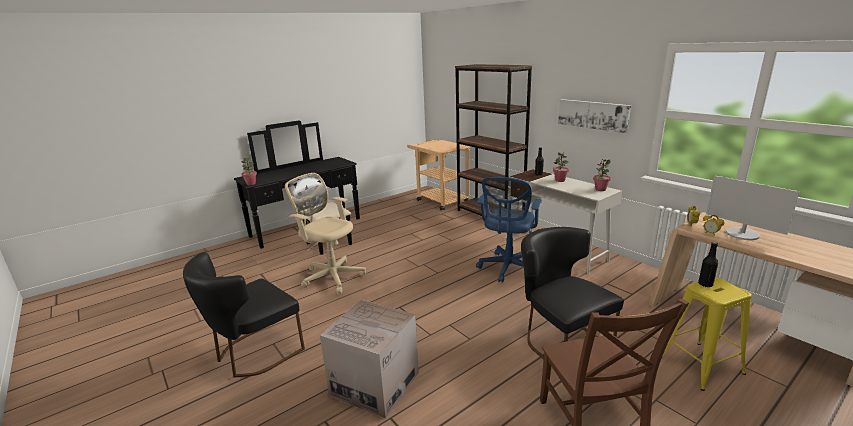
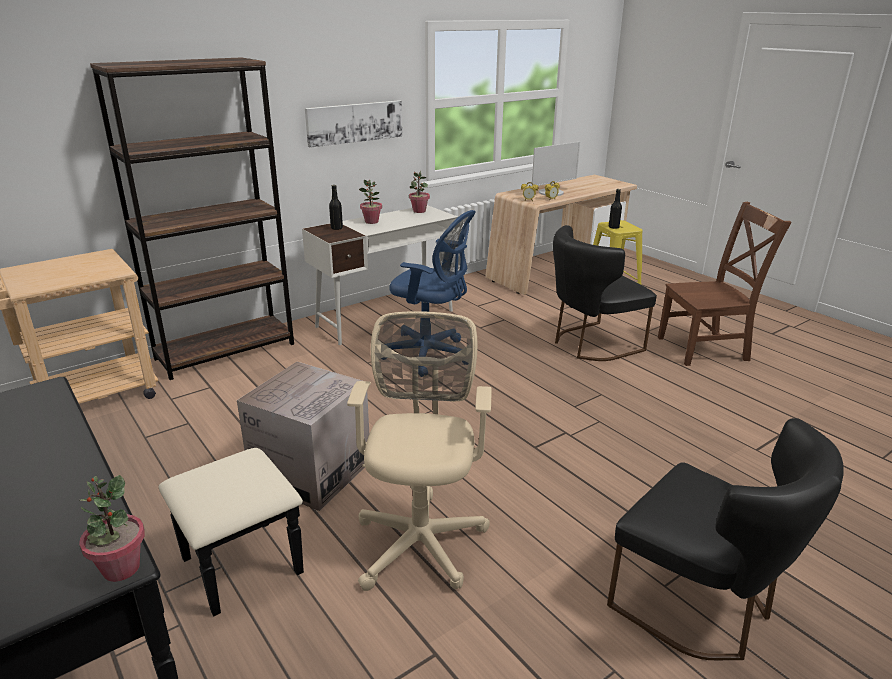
camera: 90 degrees left, 5 degrees up
beige office chair [285,173,366,294] -> beige office chair turned 150 degrees clockwise [347,311,492,591]
cardboard box [320,300,419,419] -> cardboard box moved to [237,362,369,511]

